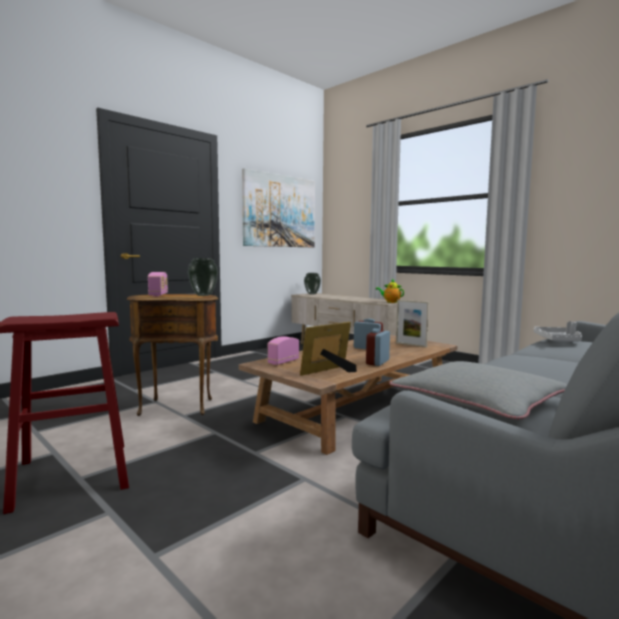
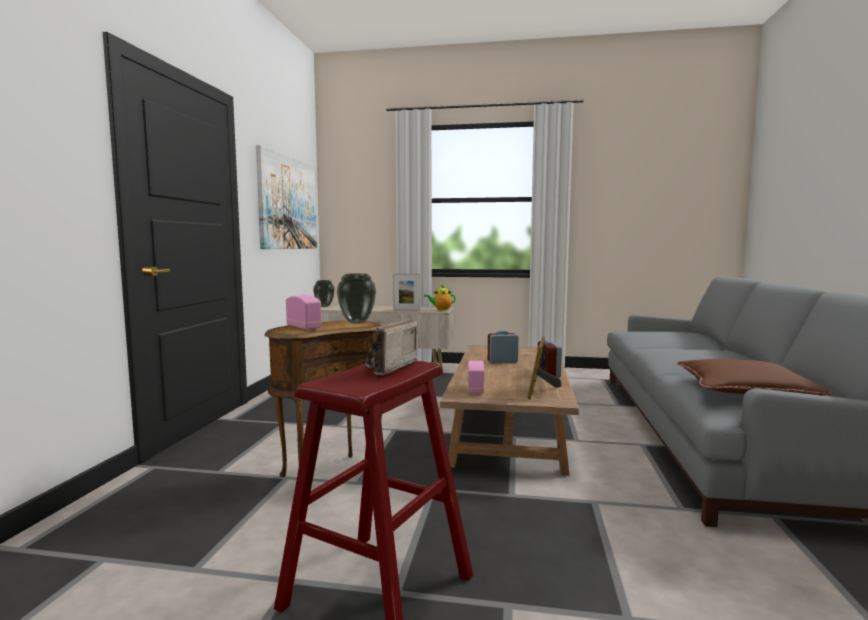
camera: 35 degrees left, 0 degrees up
grey pillow [389,361,567,420] -> brown pillow [677,359,832,395]
picture frame [396,300,429,347] -> picture frame moved to [393,274,420,311]
grey tray [534,321,582,342] -> none
none -> radio [365,319,418,375]

